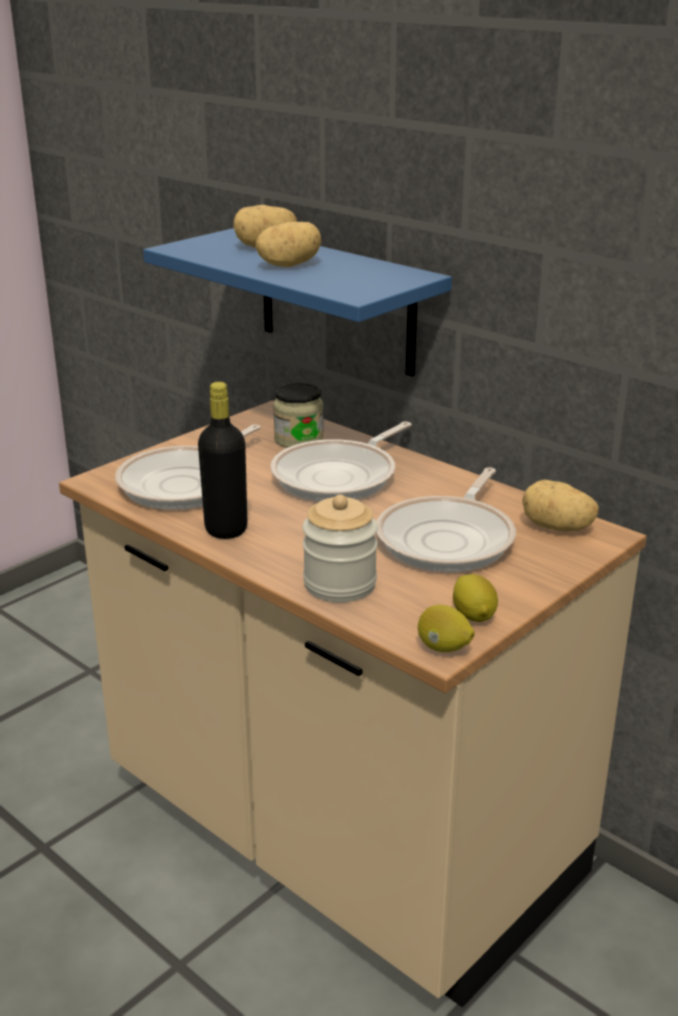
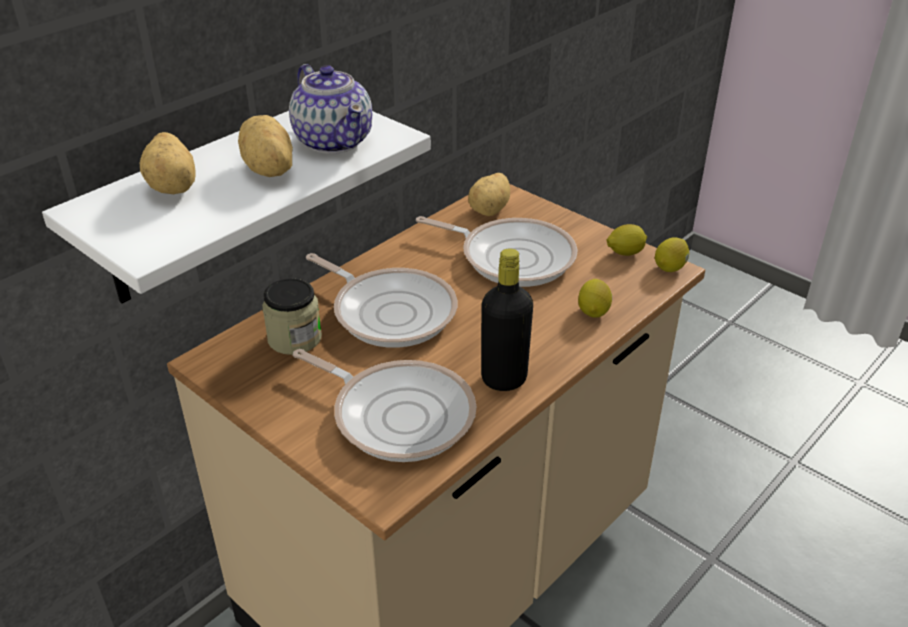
camera: 90 degrees left, 10 degrees up
blue shelf [143,228,452,377] -> white shelf [42,111,431,303]
jar [302,495,378,602] -> lemon [578,279,612,318]
none -> teapot [289,64,372,154]

